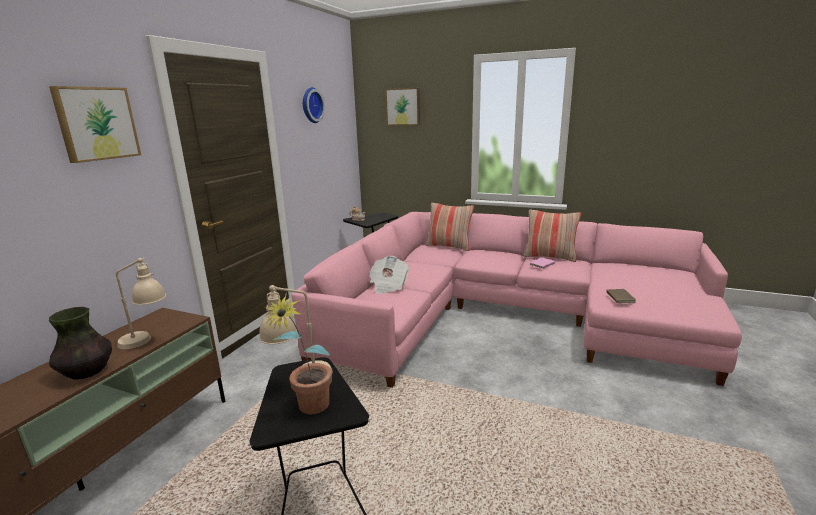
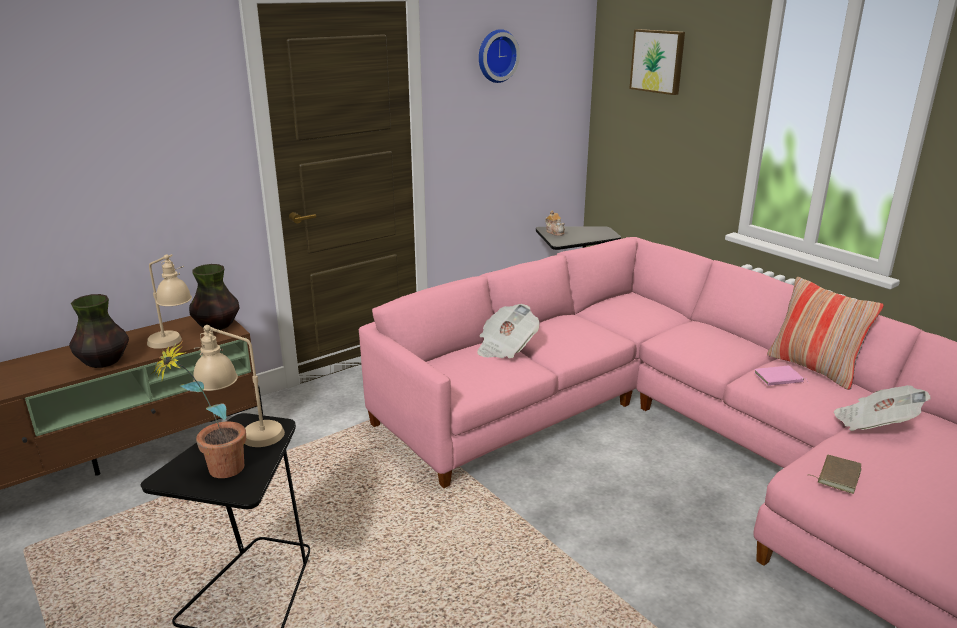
camera: 30 degrees right, 5 degrees up
picture [49,86,141,163] -> none
pillow [426,203,474,251] -> none
none -> vase [189,264,240,330]
none -> newspaper [833,385,931,431]

